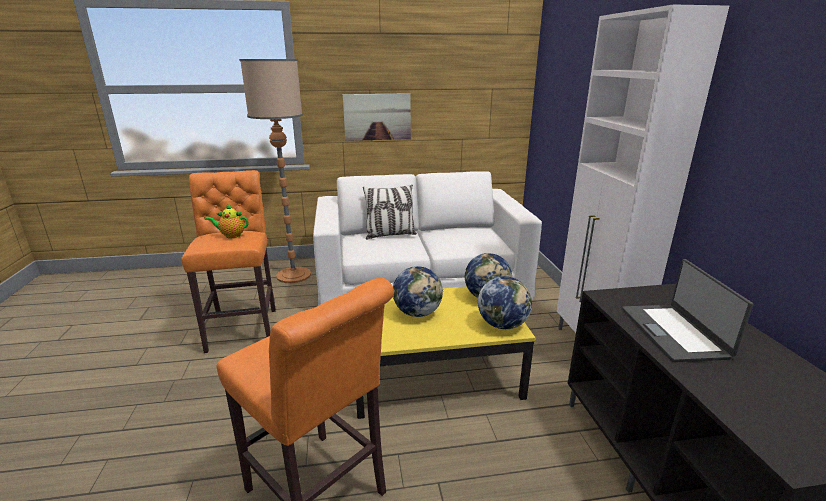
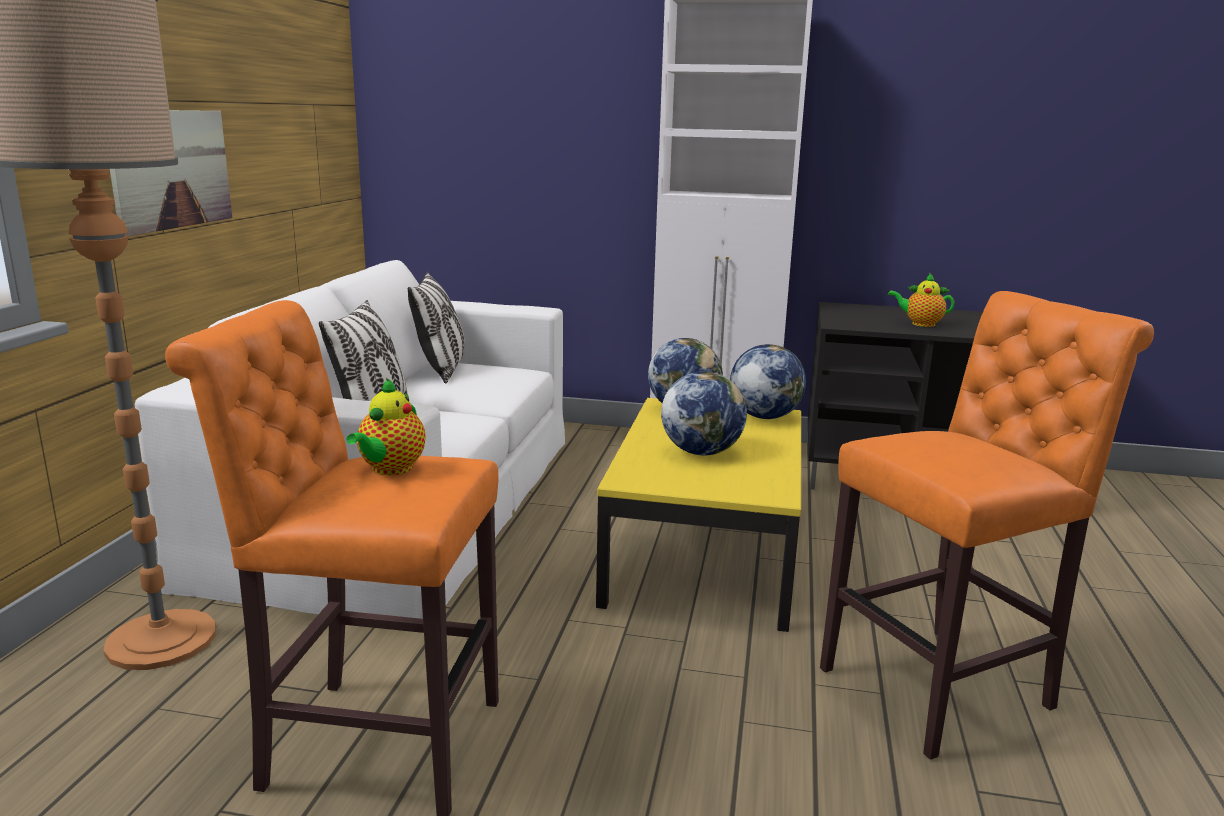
camera: 70 degrees left, 5 degrees down
laptop [622,259,753,362] -> teapot [888,273,955,327]
none -> pillow [408,272,465,383]

